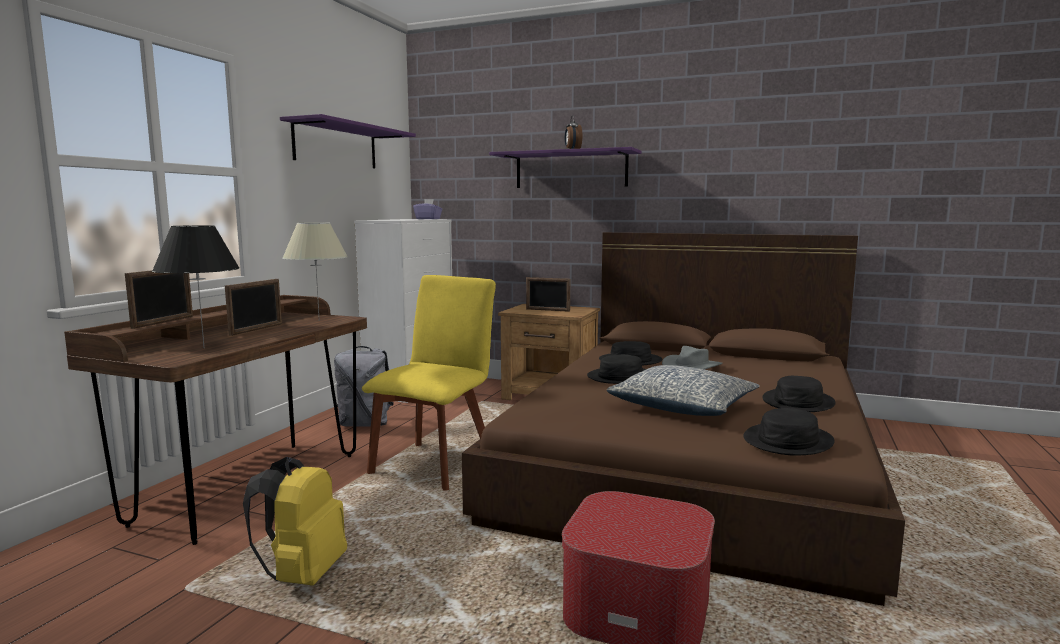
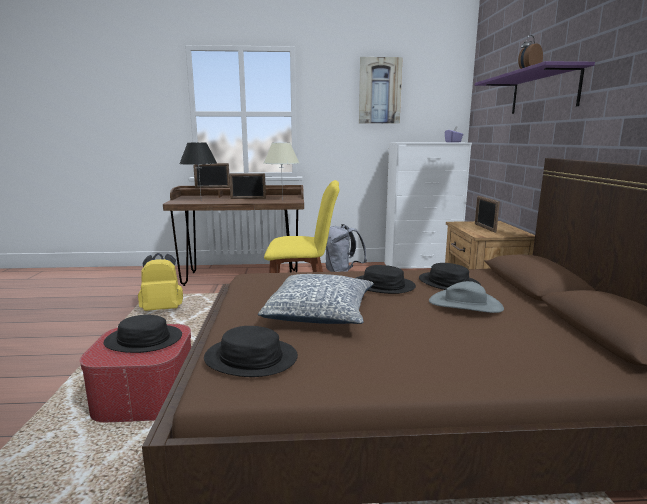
camera: 65 degrees right, 5 degrees up
purple shelf [280,114,416,168] -> picture [359,57,403,124]
black hat [762,376,836,412] -> black hat moved to [104,315,182,353]

